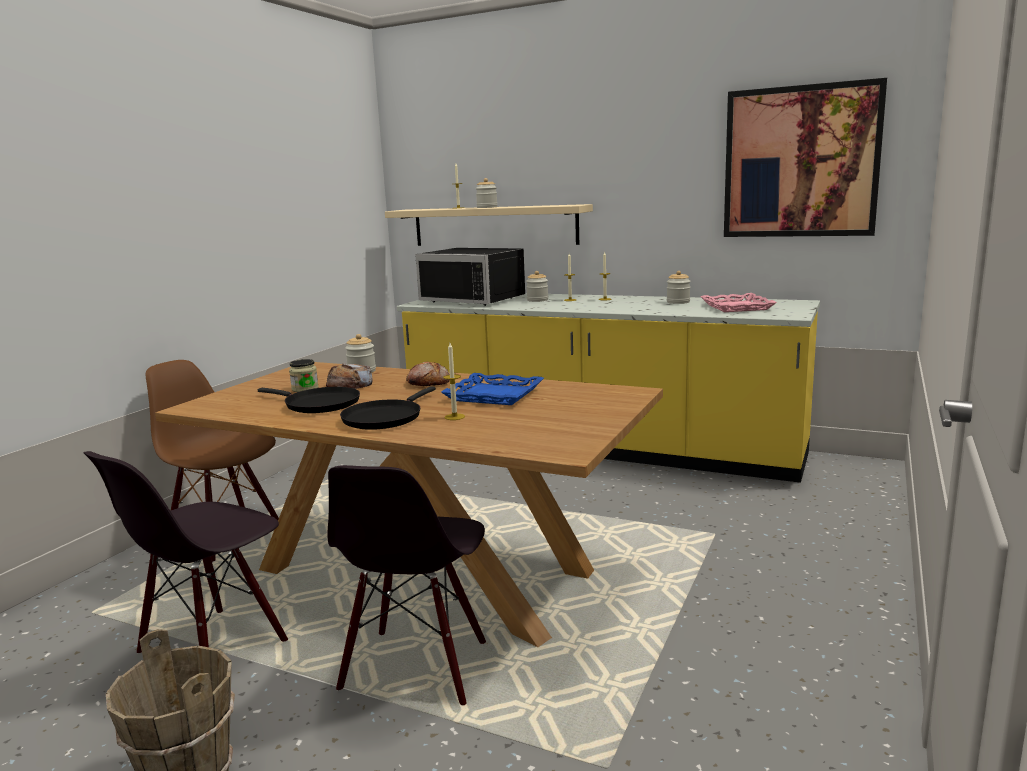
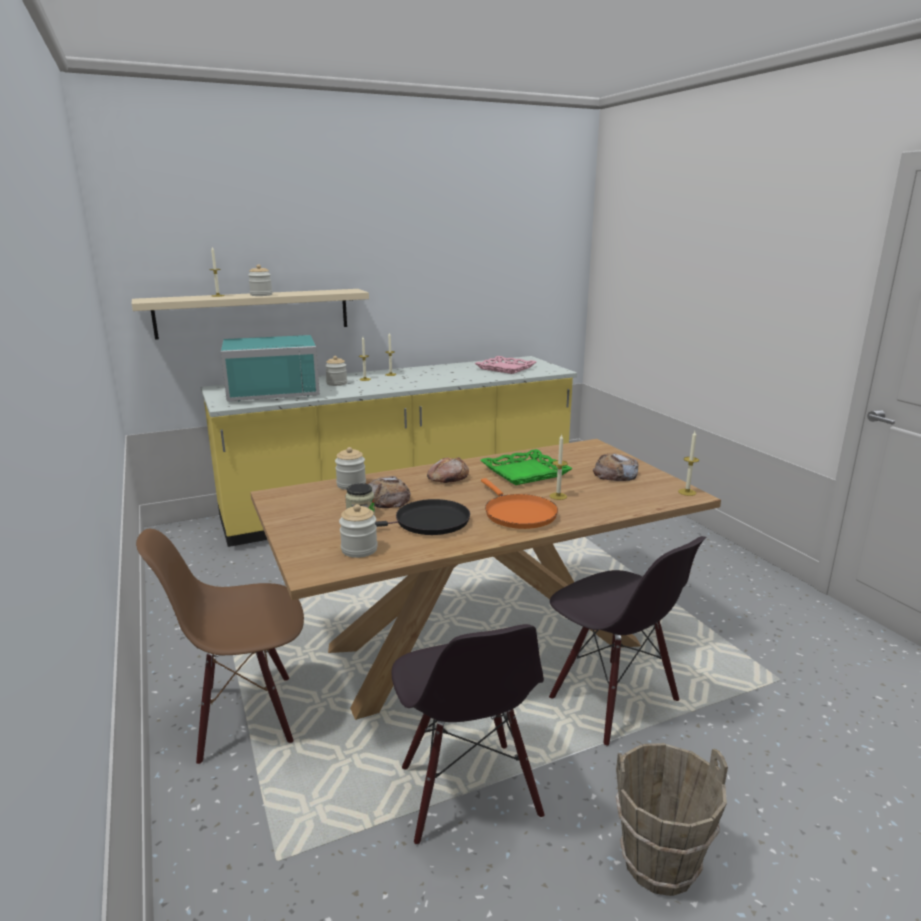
camera: 50 degrees left, 5 degrees up
black frying pan [340,386,436,430] -> orange frying pan [481,478,558,529]
black microwave [415,248,525,306] -> turquoise microwave [221,335,320,401]
blue tray [441,373,544,405] -> green tray [481,449,573,485]
jar [667,271,691,304] -> jar moved to [339,504,378,558]
picture [724,78,887,237] -> none
none -> bread [593,453,639,481]
none -> candle [678,431,699,496]

